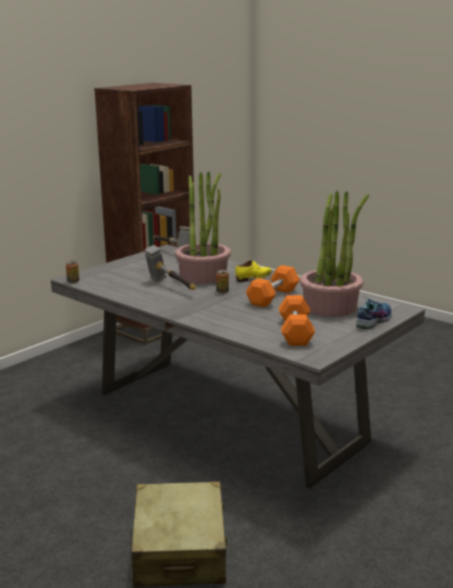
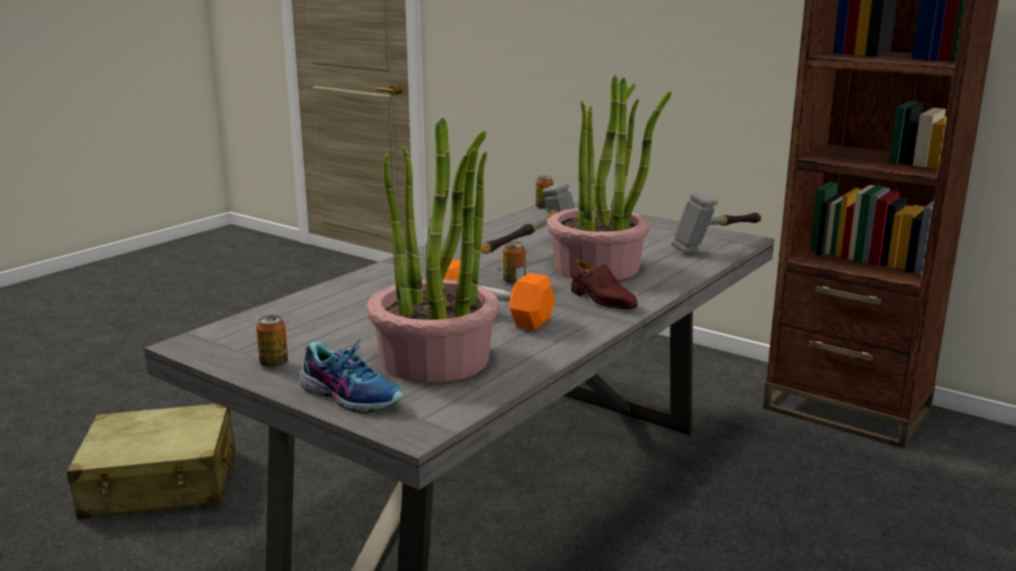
camera: 85 degrees right, 0 degrees up
yellow shoe [235,260,272,282] -> brown shoe [571,259,638,310]
orange dumbbell [279,295,315,346] -> none
none -> can [256,315,288,368]

